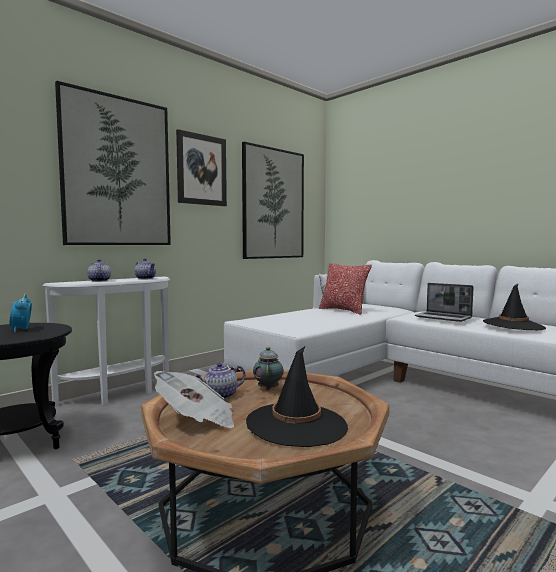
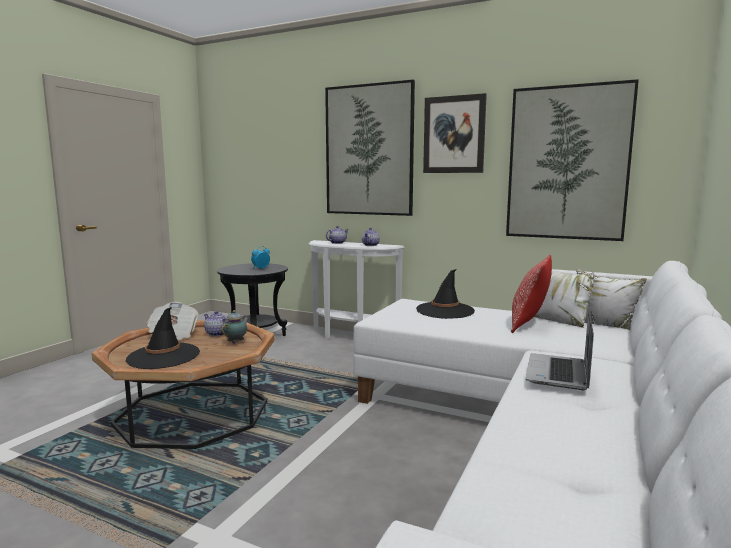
camera: 70 degrees right, 5 degrees up
teapot [253,347,284,390] -> teapot turned 45 degrees counterclockwise [221,310,249,344]
black hat [483,284,546,330] -> black hat moved to [416,269,475,319]

